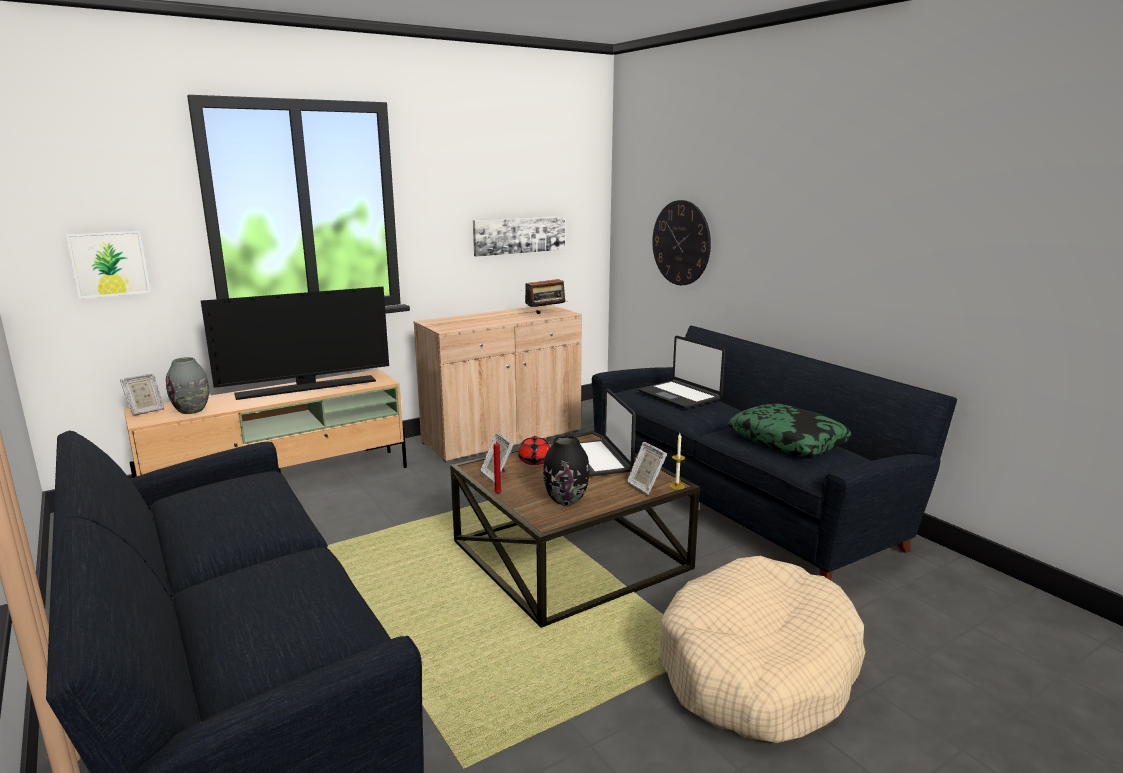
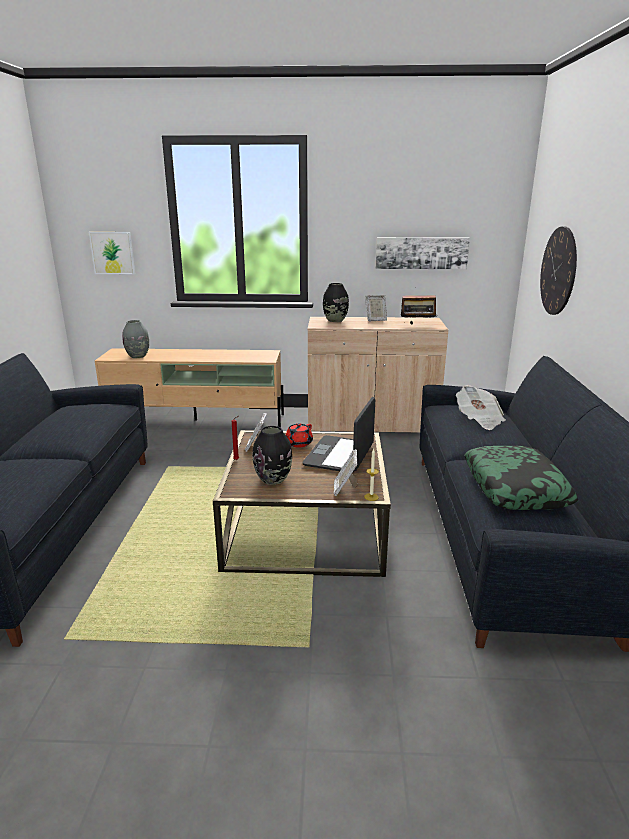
camera: 35 degrees right, 5 degrees up
picture frame [120,374,164,416] -> picture frame moved to [365,295,387,321]
television [201,287,389,400] -> none
laptop [639,336,725,408] -> newspaper [456,385,506,430]
beige dog bed [659,556,866,743] -> none
none -> black vase [323,283,349,322]

